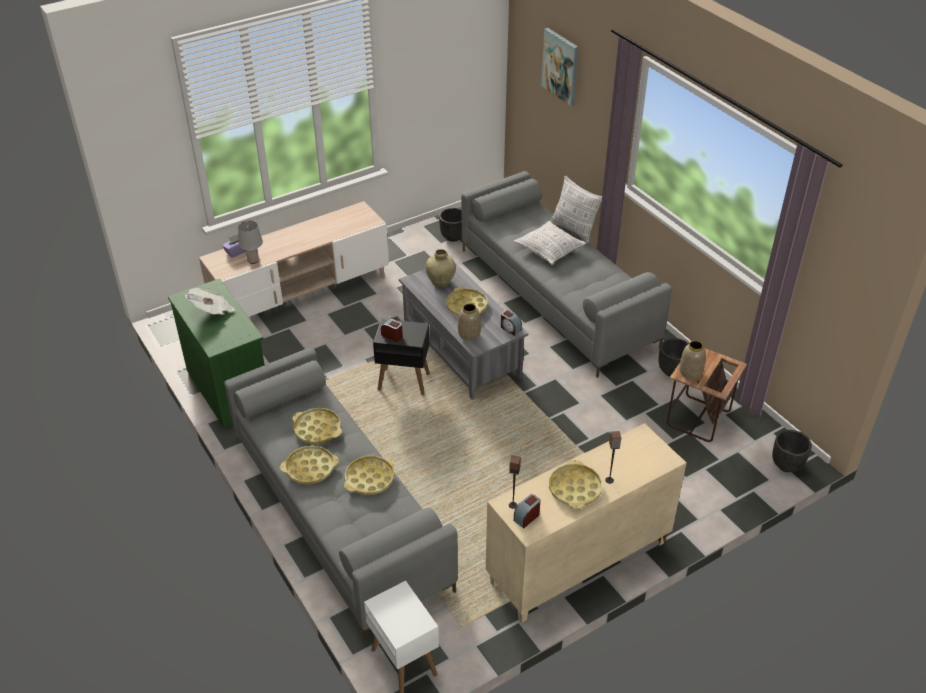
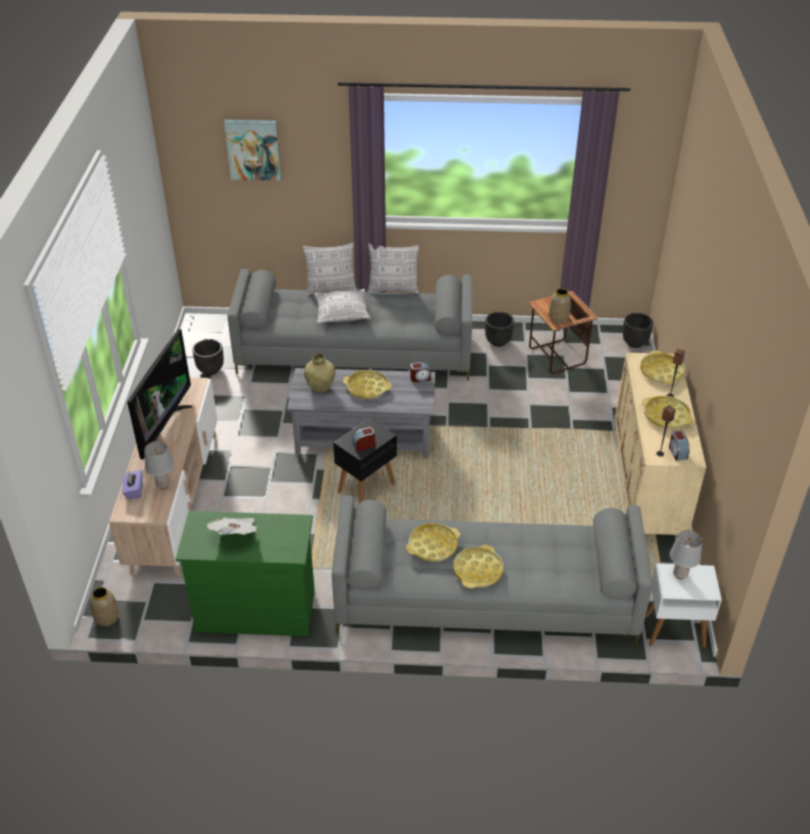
camera: 55 degrees left, 0 degrees up
yellow tray [344,456,394,495] -> yellow tray moved to [640,350,685,384]
vase [458,303,481,341] -> vase moved to [90,587,119,626]
none -> television [127,329,192,459]
none -> pillow [368,244,419,294]
none -> grey table lamp [670,530,702,579]

